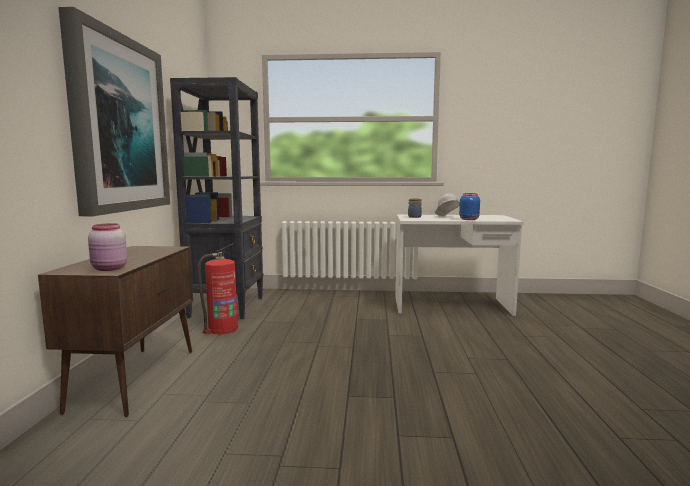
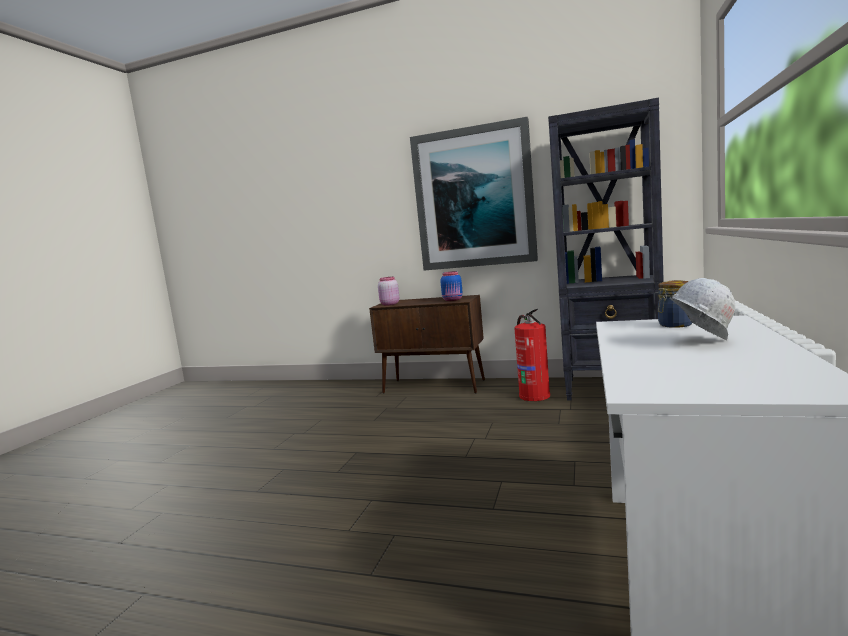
camera: 105 degrees right, 0 degrees up
blue jar [459,193,480,220] -> blue jar moved to [440,271,463,301]

